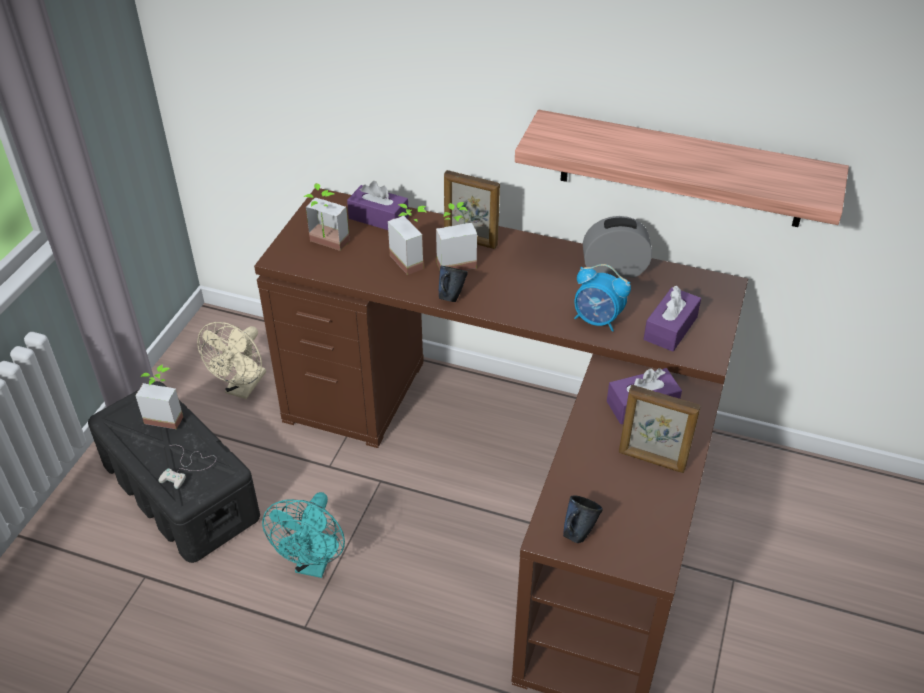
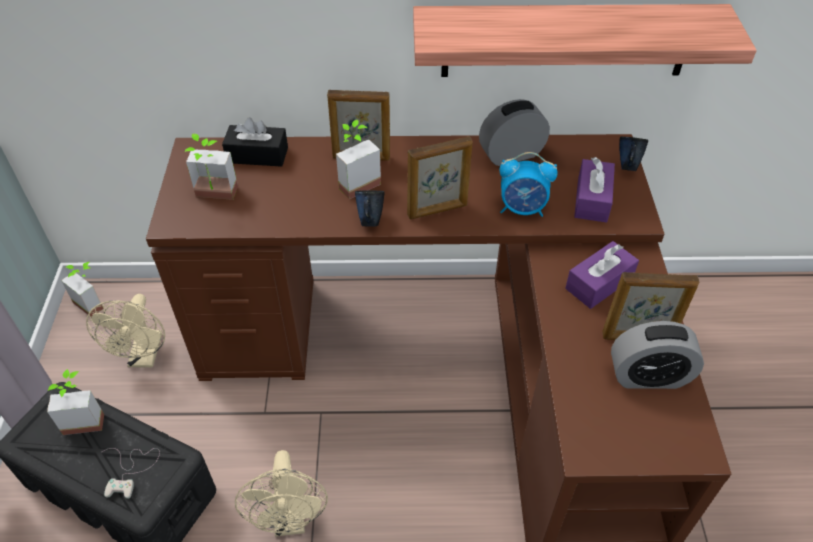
camera: 20 degrees left, 5 degrees up
turquoise fan [262,492,345,578] -> beige fan [235,450,328,536]
purple tissue box [347,181,409,230] -> black tissue box [222,117,288,167]
potted plant [388,204,426,275] -> potted plant moved to [61,262,104,318]
blue mug [563,496,603,543] -> blue mug moved to [619,136,648,171]
none -> picture frame [407,136,473,219]
none -> alarm clock [611,321,704,389]

